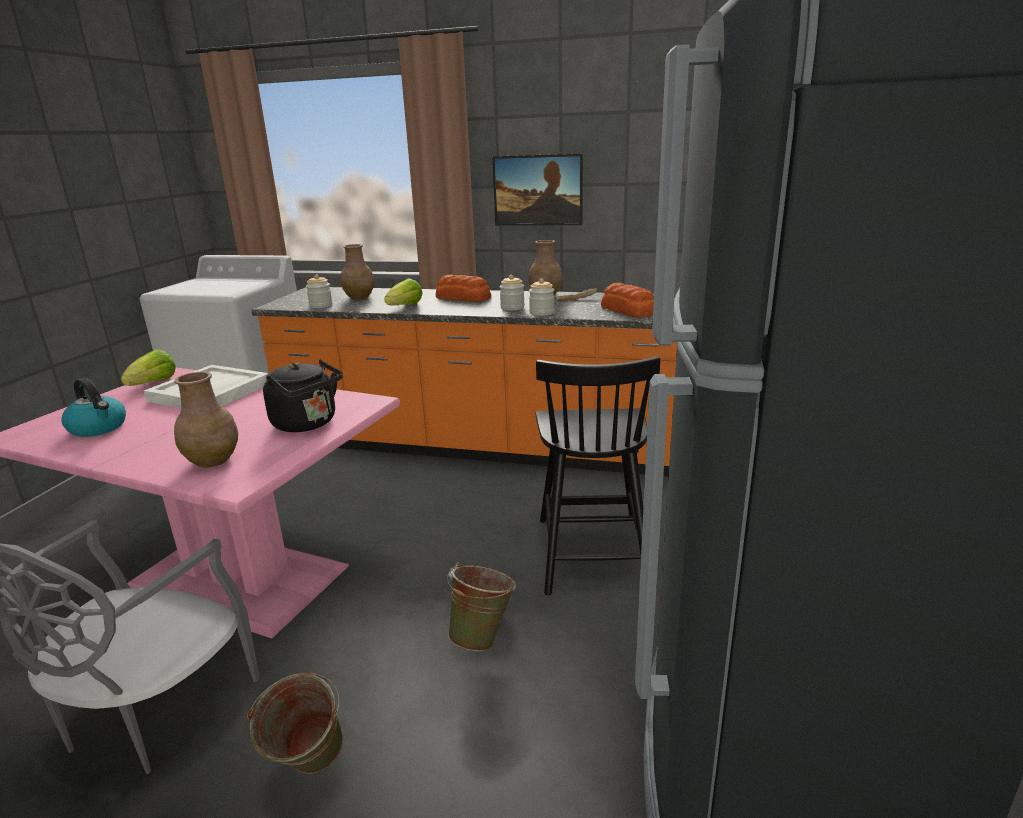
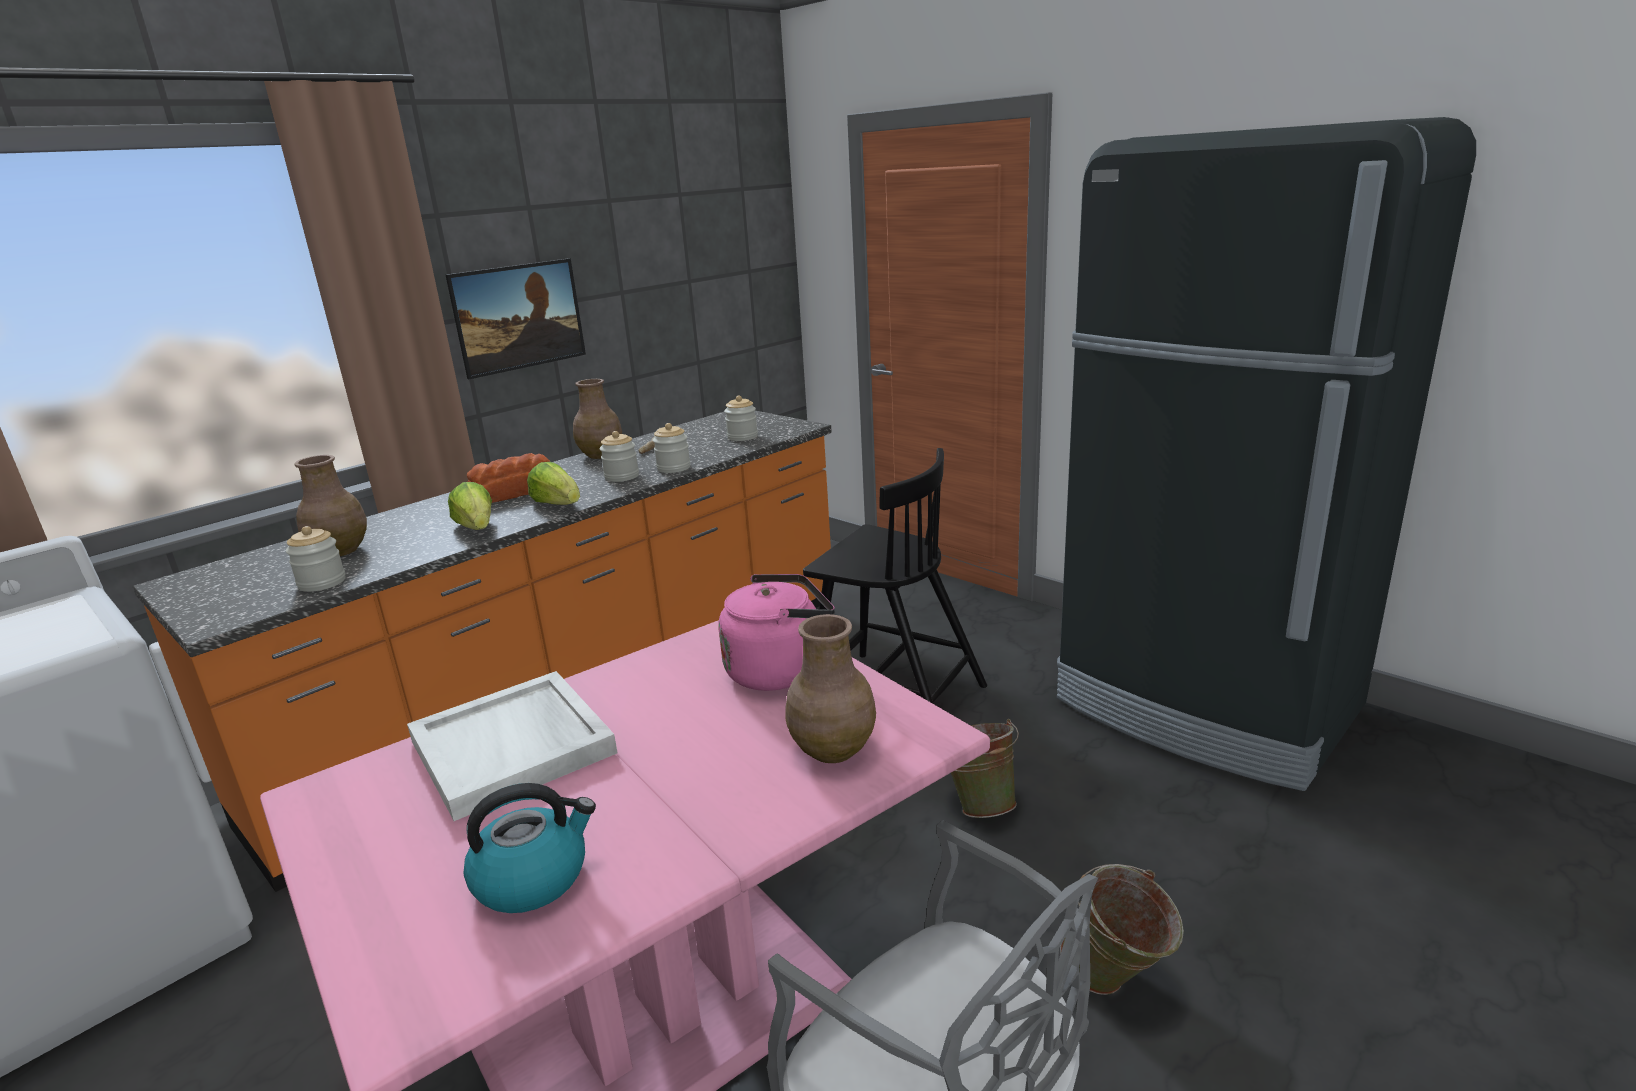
camera: 60 degrees left, 0 degrees up
lettuce [121,349,176,386] -> lettuce moved to [527,462,580,505]
black kettle [263,359,343,432] -> pink kettle [718,574,835,691]
bread [601,283,654,318] -> jar [724,395,758,441]

